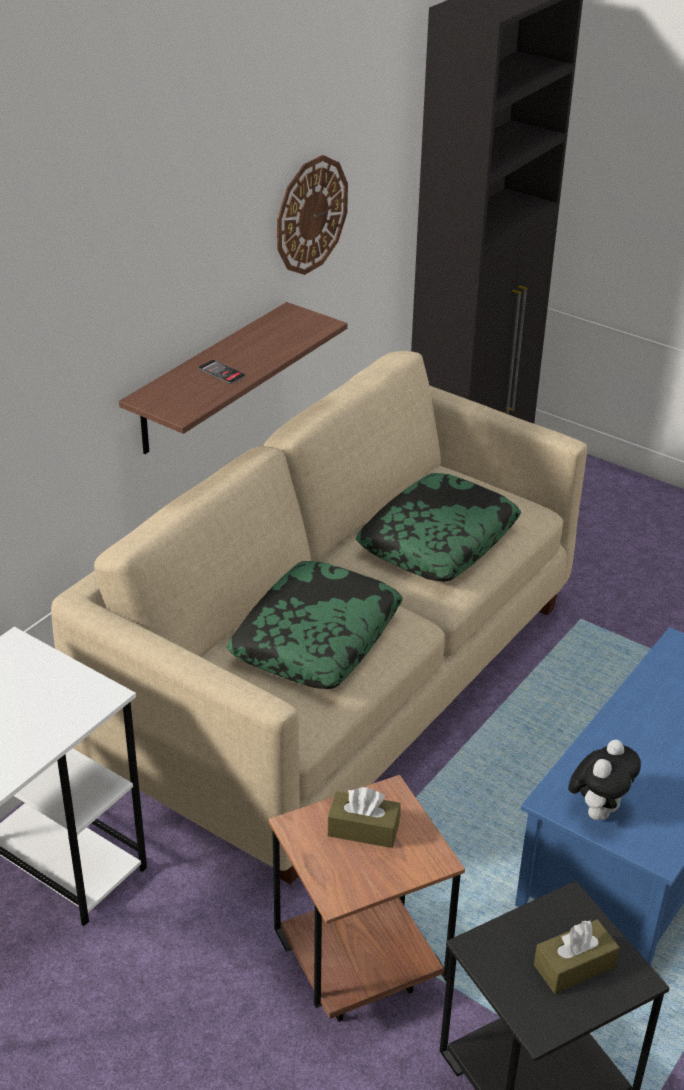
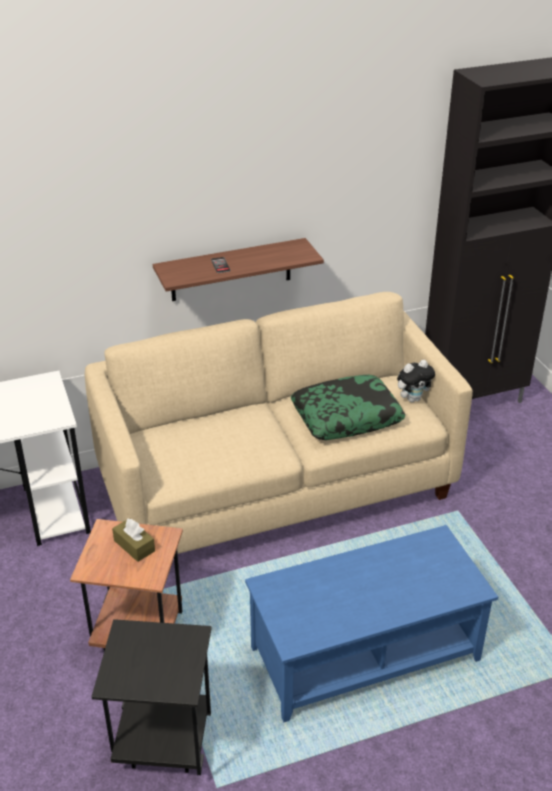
camera: 35 degrees right, 0 degrees up
pillow [227,561,403,689] -> none
wall clock [277,155,348,275] -> none
brown tissue box [534,919,620,994] -> none
plush toy [568,739,641,820] -> plush toy moved to [397,360,435,402]

